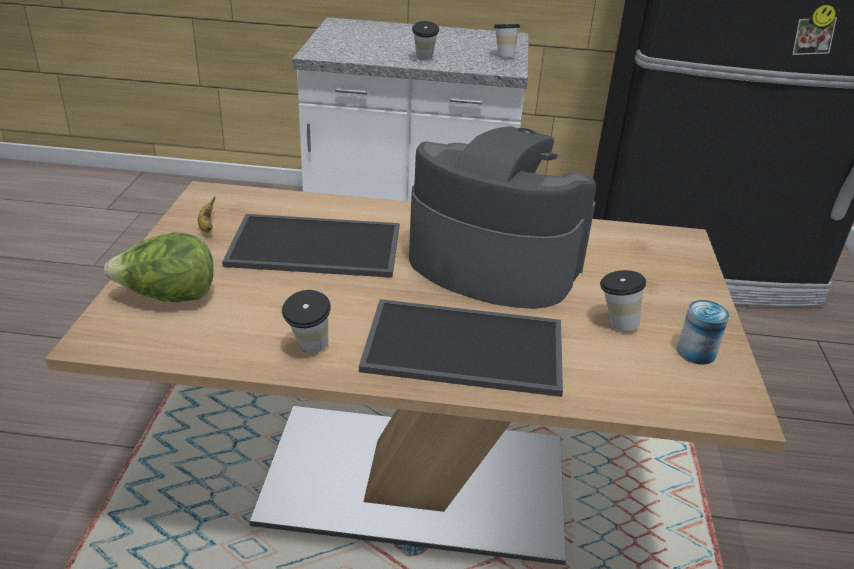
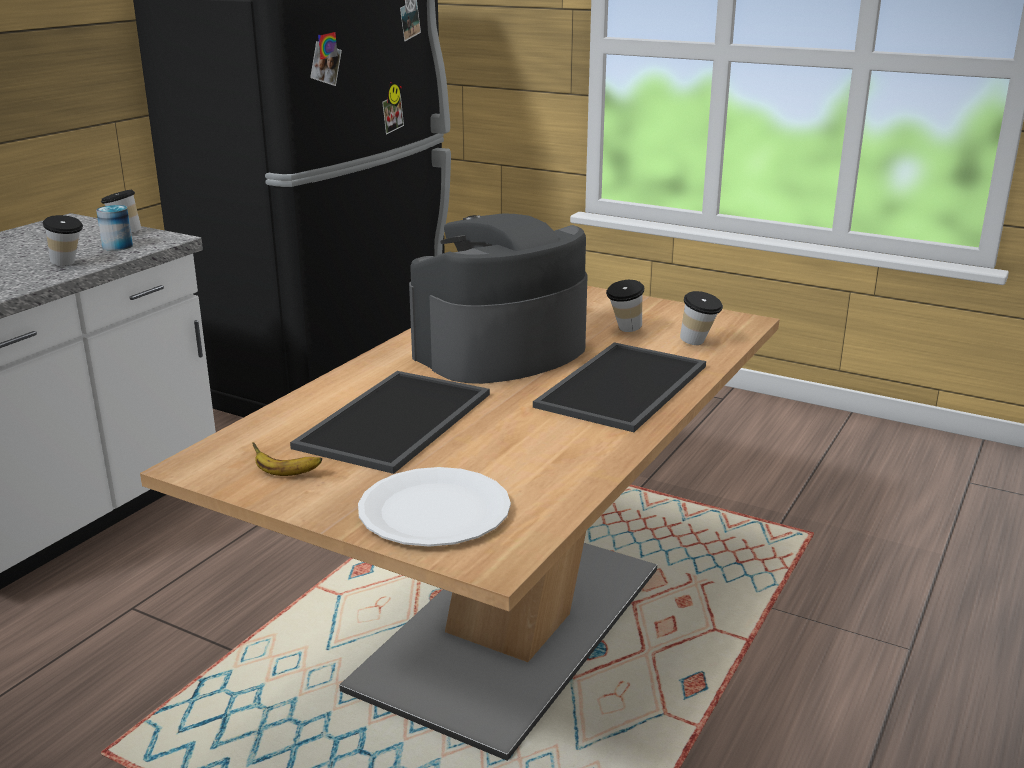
camera: 65 degrees left, 10 degrees down
lettuce [104,233,213,302] -> white plate [358,467,511,547]
cup [282,290,331,353] -> cup moved to [680,291,723,345]
can [677,300,729,365] -> can moved to [96,205,133,251]

